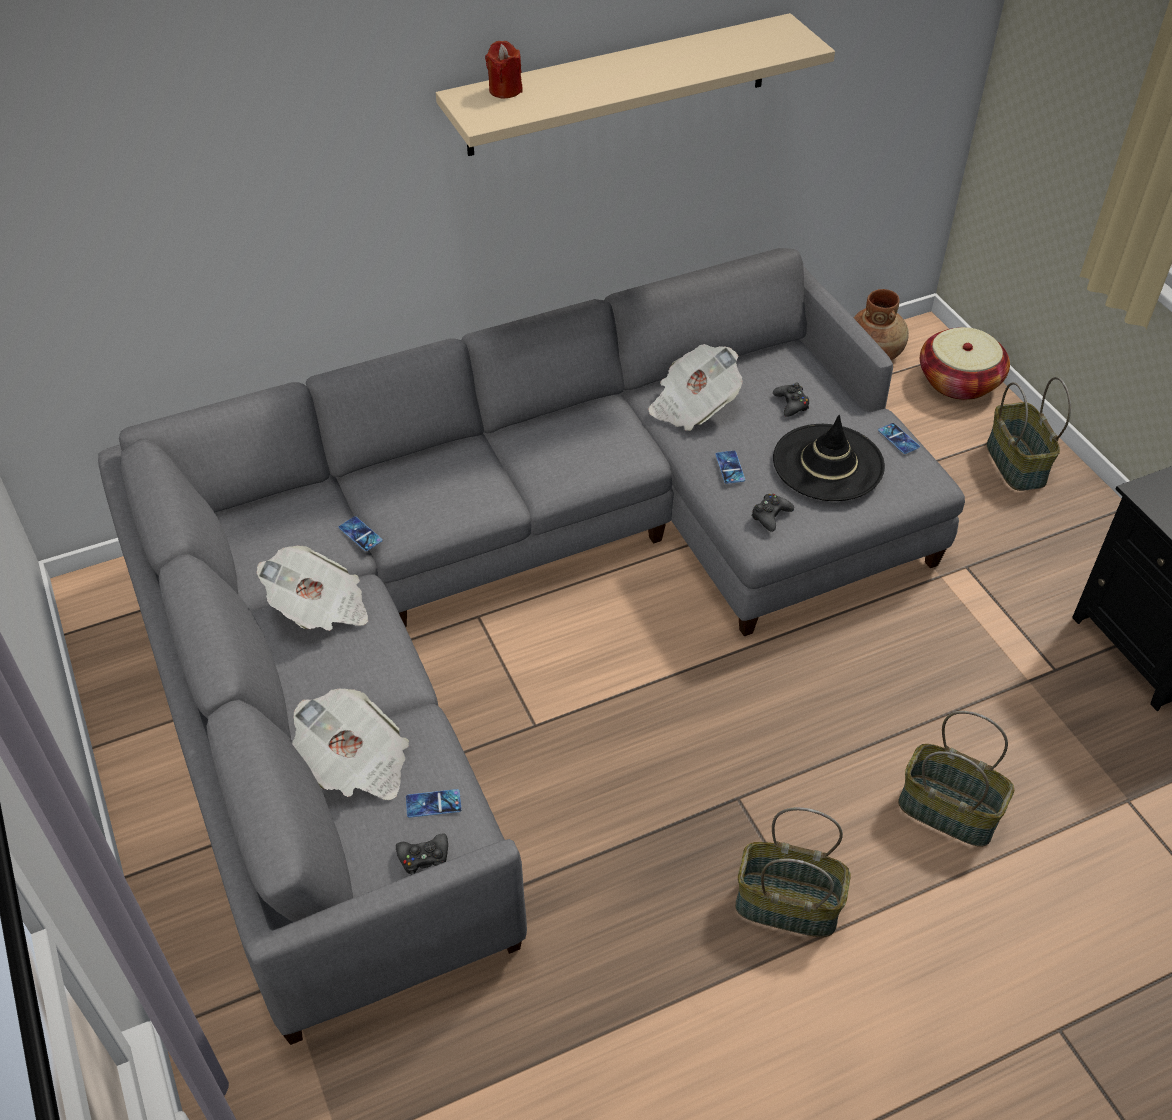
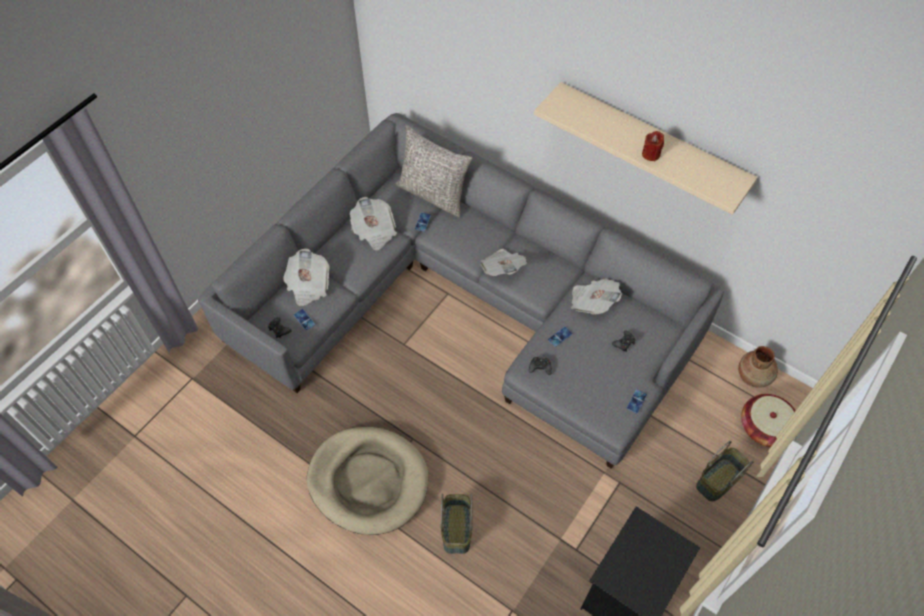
camera: 60 degrees right, 10 degrees up
red candle [485,41,523,99] -> red candle moved to [642,131,664,161]
basket [735,807,851,937] -> beige dog bed [307,427,428,535]
black hat [773,415,885,501] -> none
none -> grey pillow [396,125,473,217]
none -> newspaper [480,249,527,276]

